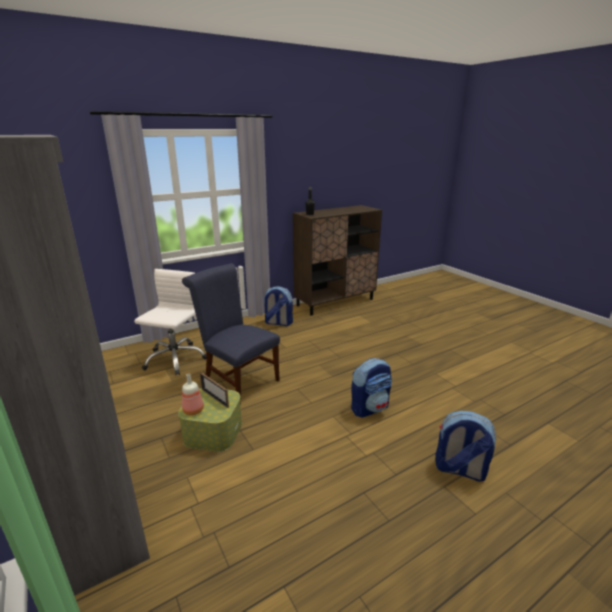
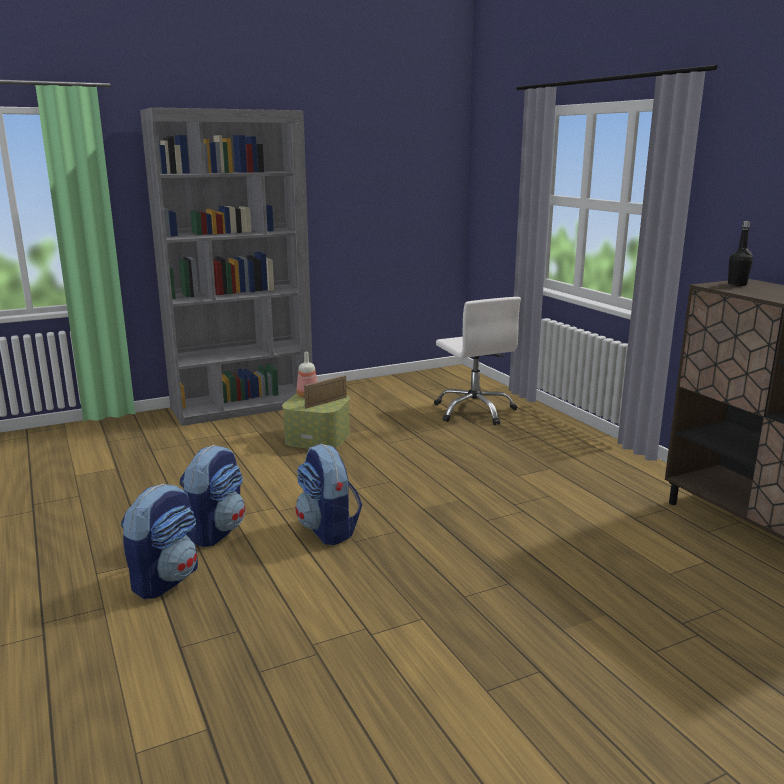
camera: 95 degrees right, 5 degrees down
white office chair [134,269,206,376] -> white office chair turned 45 degrees clockwise [434,297,521,425]
blue chair [182,263,280,406] -> none
backpack [263,286,293,326] -> backpack moved to [180,445,245,547]

